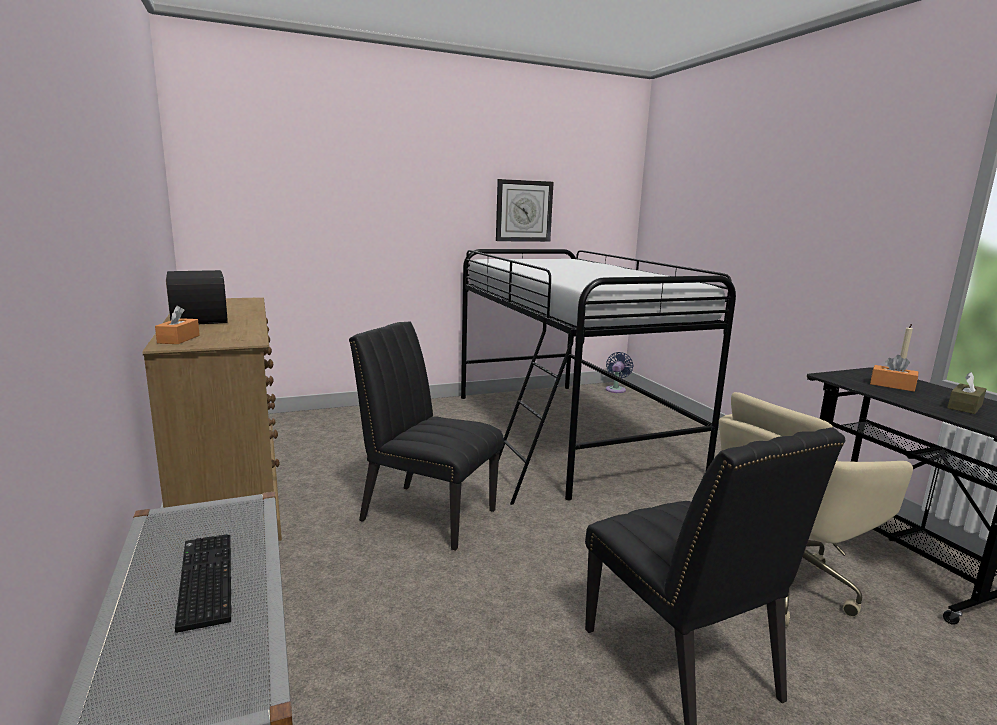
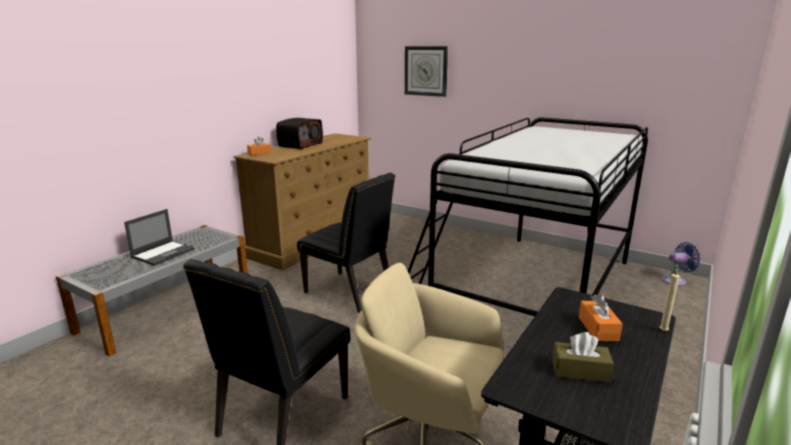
camera: 55 degrees right, 5 degrees up
keyboard [175,534,231,633] -> laptop [124,209,195,266]
black chair [349,321,504,551] -> black chair turned 135 degrees clockwise [297,172,395,313]
wall clock [496,179,554,242] -> wall clock moved to [405,46,448,97]

